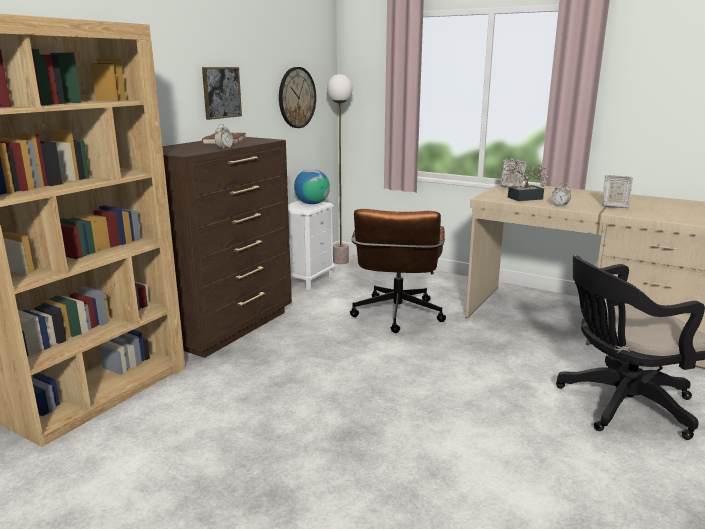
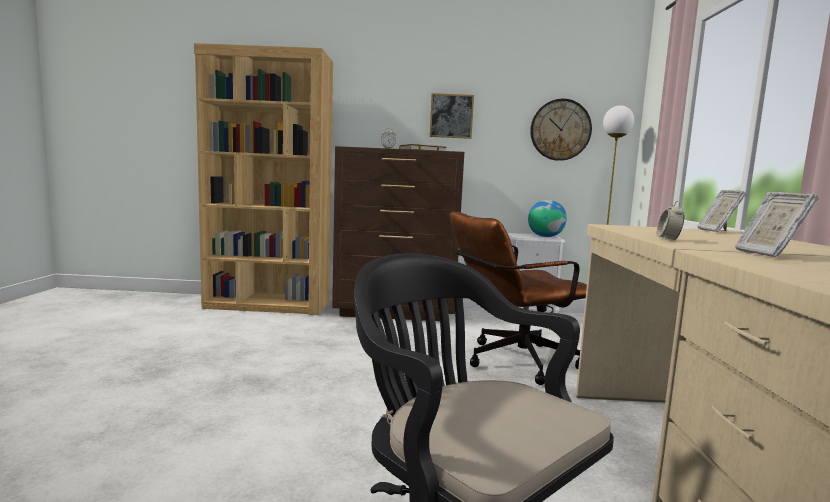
camera: 60 degrees right, 10 degrees down
potted plant [501,158,548,201] -> none

